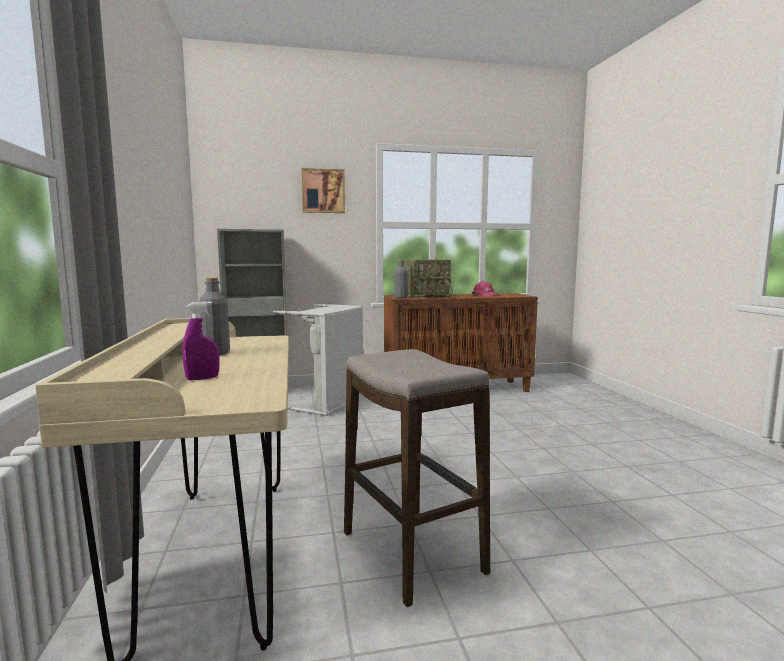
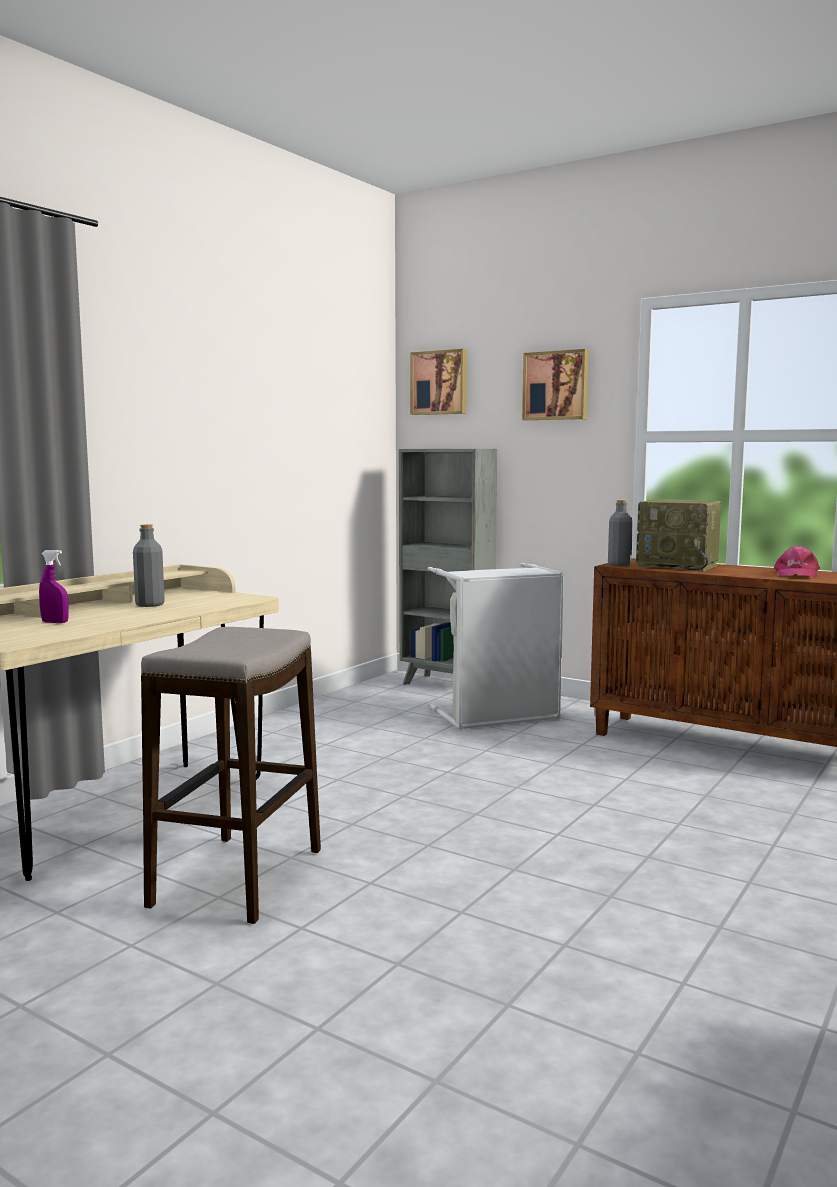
camera: 45 degrees right, 0 degrees up
none -> picture [410,349,467,415]

